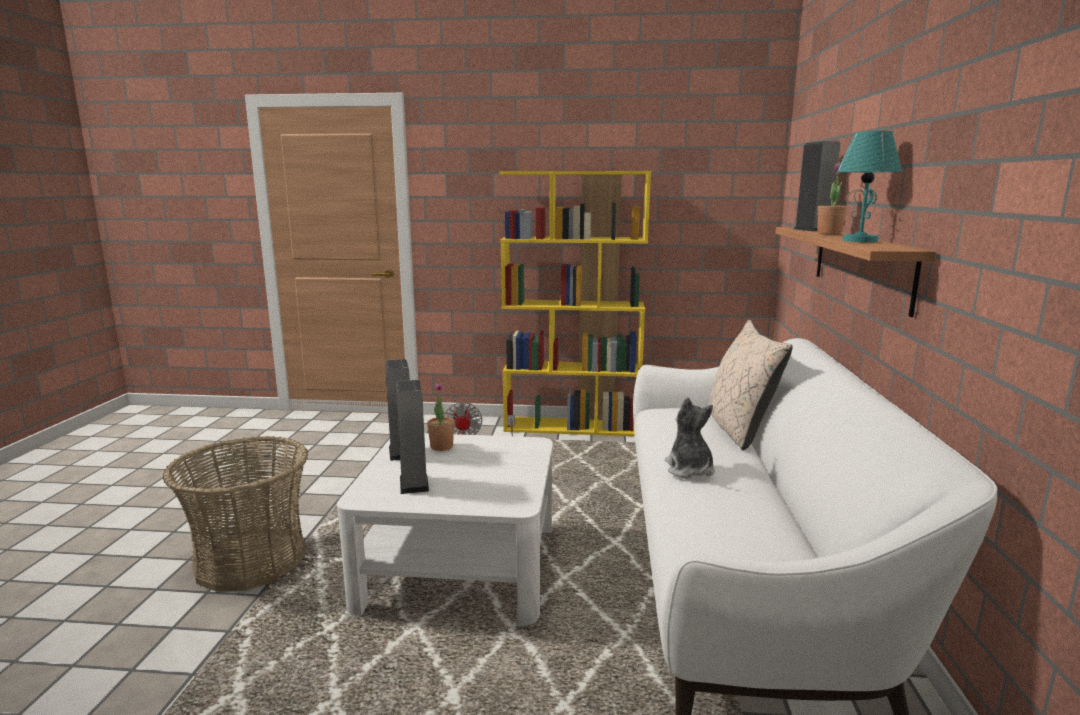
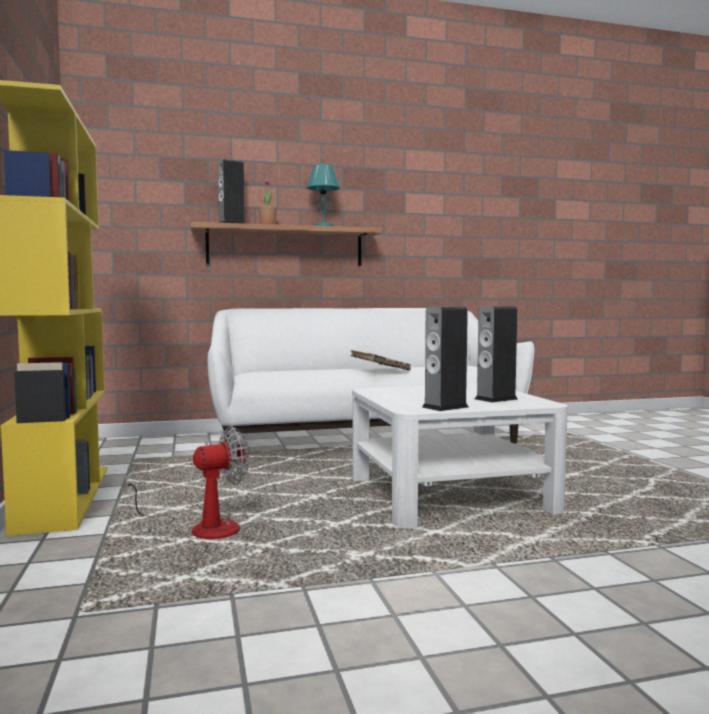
camera: 110 degrees left, 10 degrees down
basket [162,436,308,592] -> none
potted plant [427,382,455,451] -> none
plush toy [665,397,715,478] -> black book [351,350,411,371]
beige pillow [708,320,792,450] -> none

